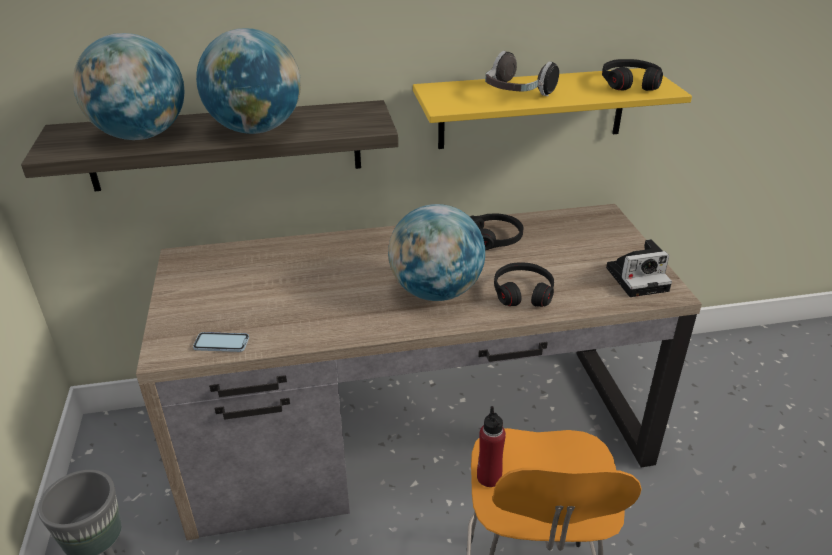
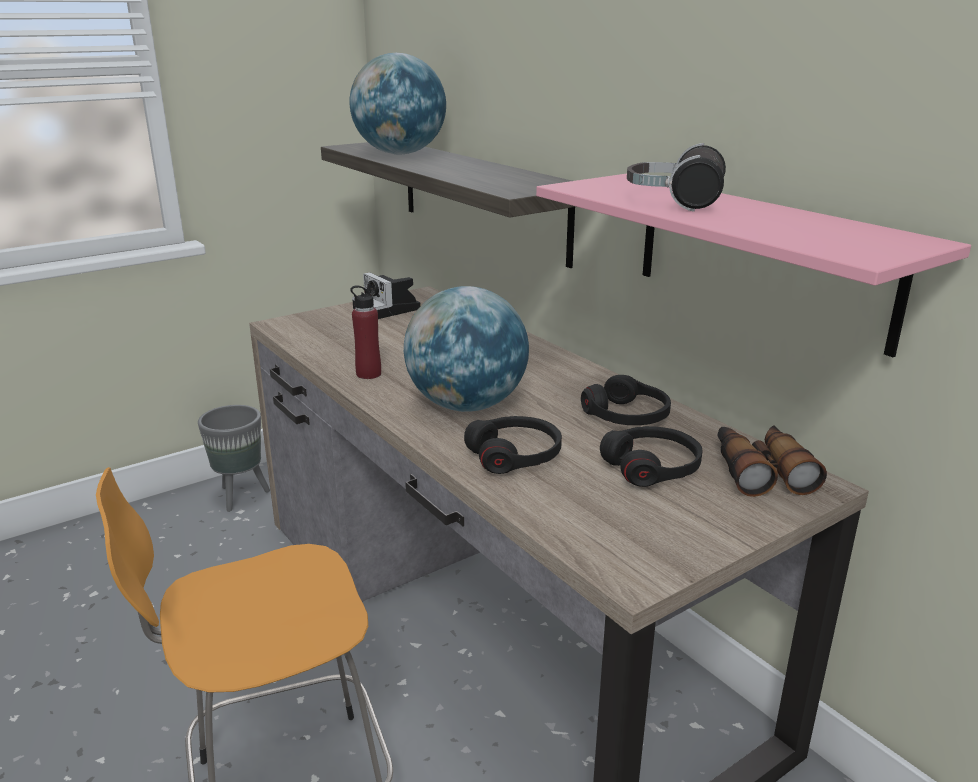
camera: 65 degrees right, 10 degrees down
phone [193,332,249,352] -> none
globe [196,28,301,134] -> none
yellow shelf [413,68,692,149] -> pink shelf [536,174,971,357]
red bottle [477,406,506,487] -> red bottle moved to [350,283,381,379]
black headphones [602,59,663,91] -> black headphones moved to [600,426,702,487]
camera [606,239,672,297] -> camera moved to [352,272,420,319]
none -> binoculars [717,425,827,497]

